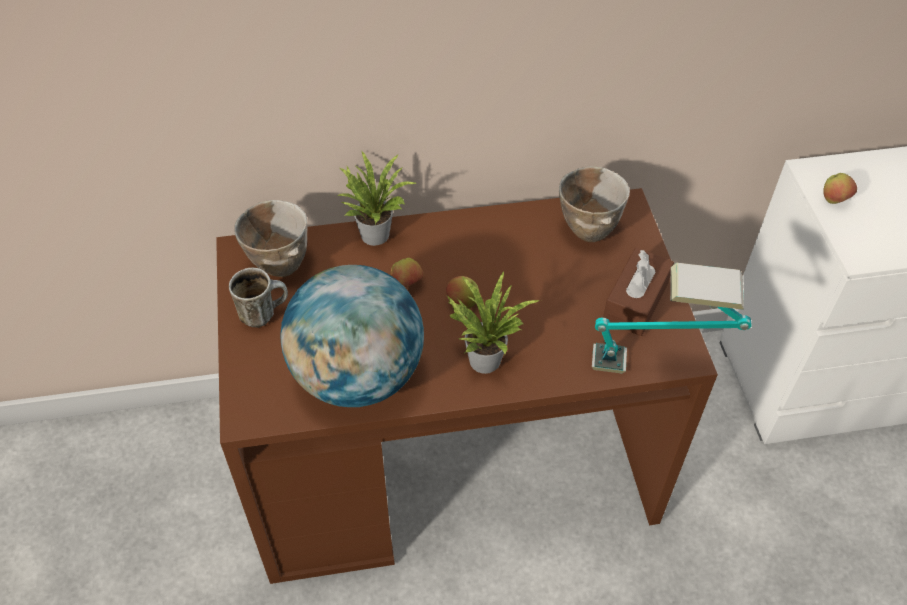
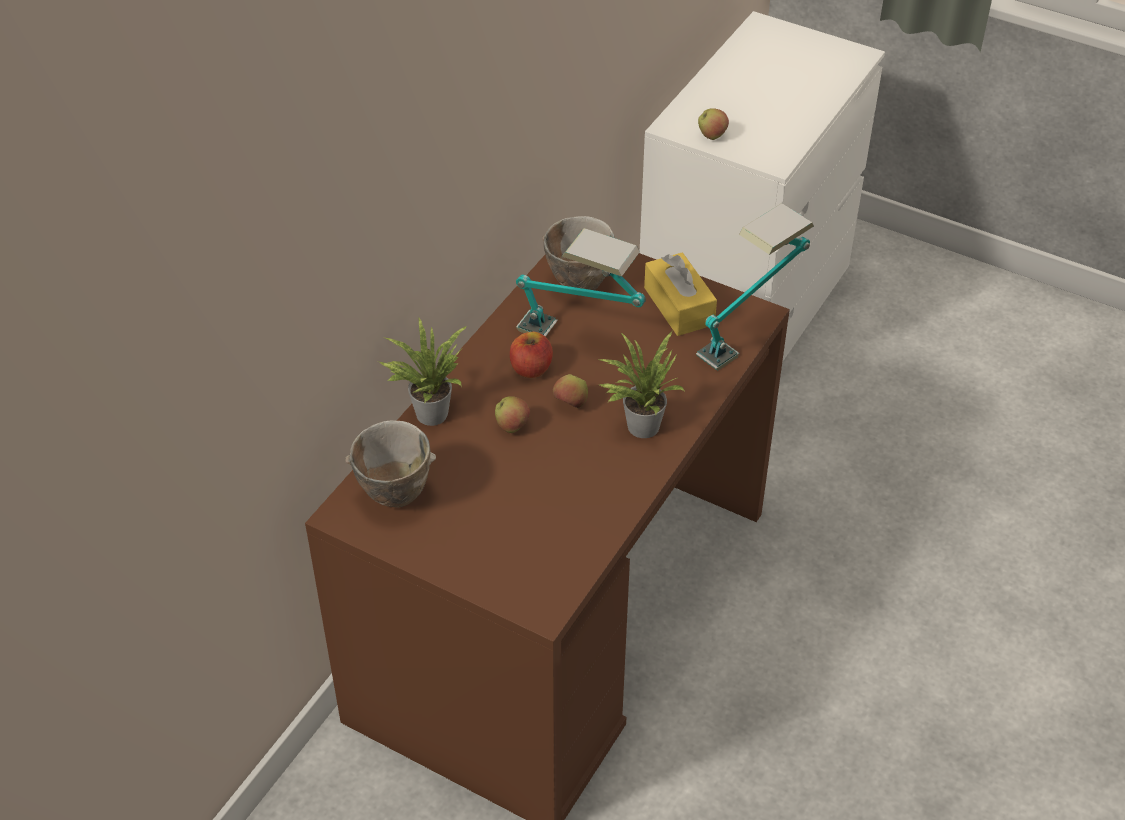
camera: 50 degrees left, 5 degrees down
mug [229,268,288,328] -> none
globe [280,265,424,407] -> none
brown tissue box [603,248,674,336] -> yellow tissue box [644,253,717,336]
none -> apple [510,331,553,378]
none -> table lamp [516,228,646,337]

